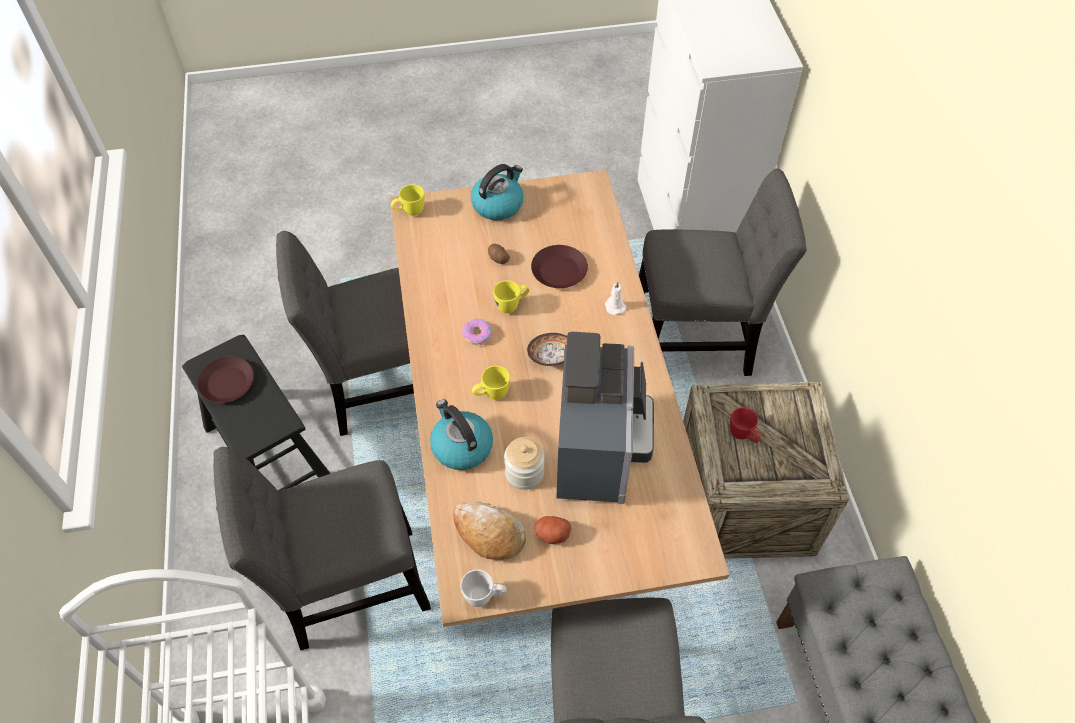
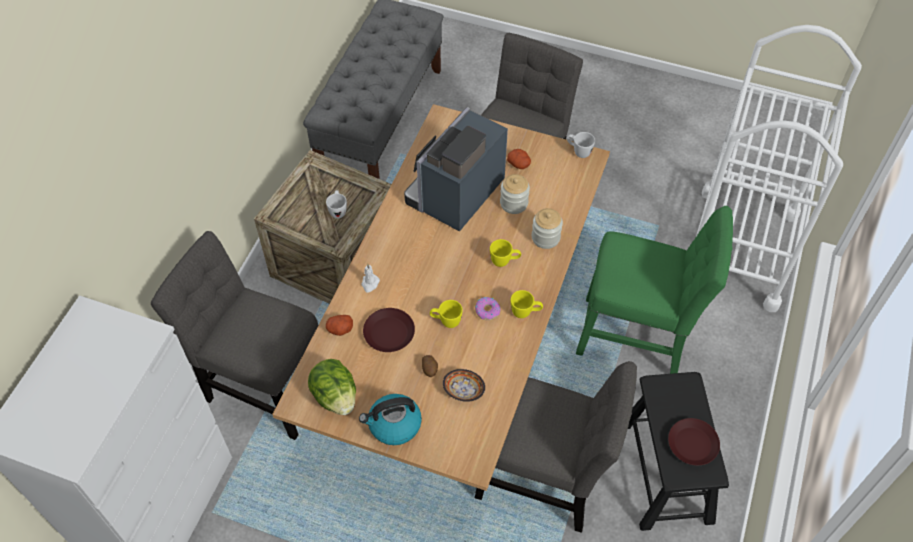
camera: 150 degrees left, 0 degrees up
grey chair [213,447,431,650] -> green chair [576,206,733,374]
yellow mug [391,184,424,216] -> yellow mug moved to [511,290,543,318]
kettle [430,399,493,470] -> jar [532,208,563,249]
bread [453,502,526,560] -> none
bowl [527,333,567,366] -> bowl moved to [443,369,485,402]
red mug [730,407,761,443] -> white mug [326,190,347,218]
none -> lettuce [308,359,356,415]
none -> potato [326,315,353,336]

